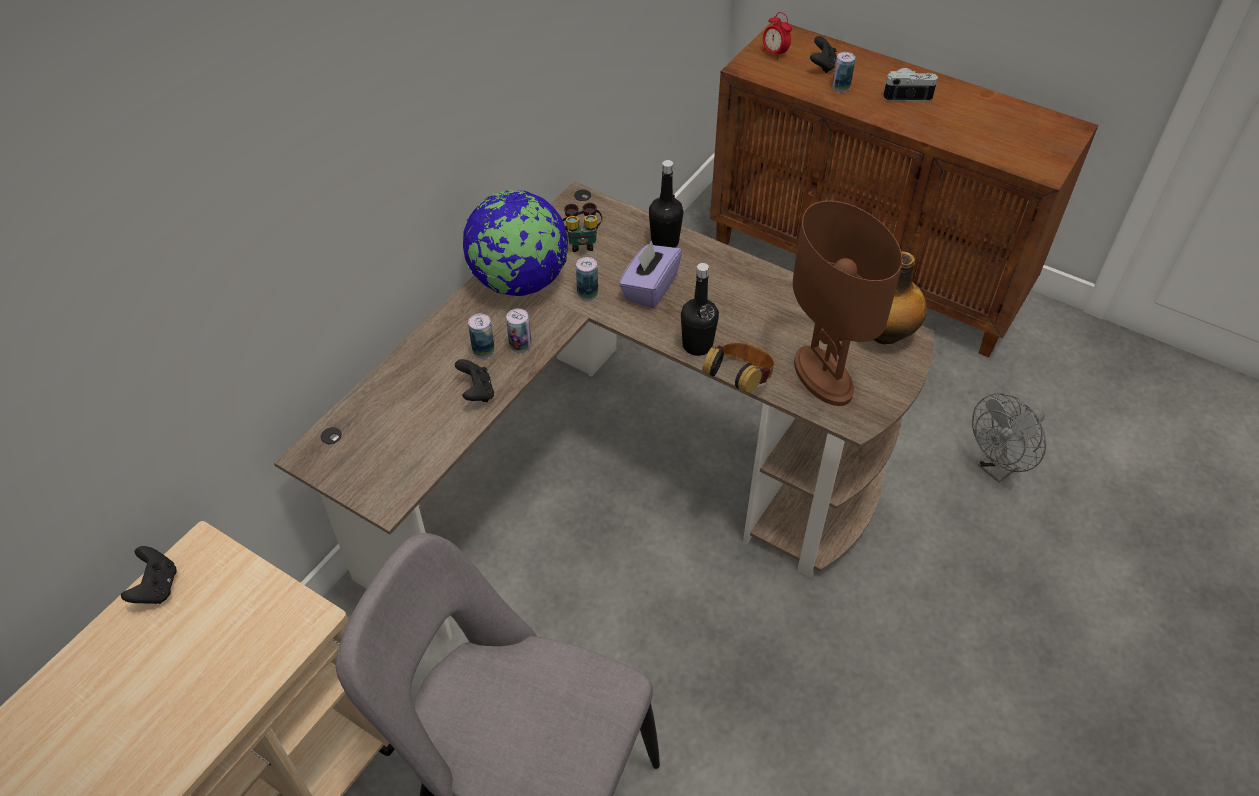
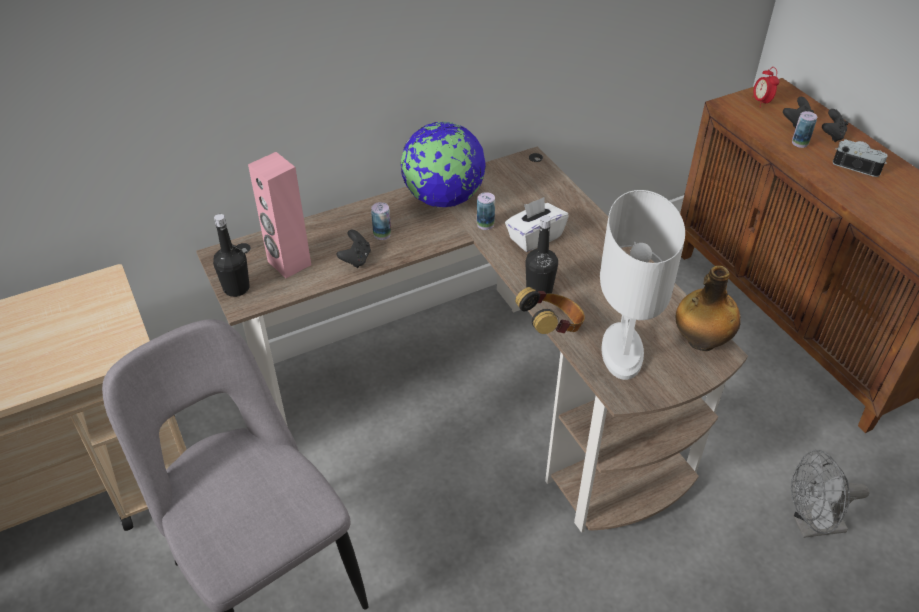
camera: 30 degrees right, 5 degrees down
black game controller [121,546,176,604] -> black game controller moved to [822,109,848,142]
can [506,309,531,354] -> none
binoculars [562,203,602,252] -> none
purple tissue box [619,240,682,308] -> white tissue box [505,197,569,252]
black bottle [649,160,683,248] -> black bottle moved to [213,214,250,297]
brown table lamp [793,201,902,406] -> white table lamp [600,190,685,380]
none -> pink speaker [248,152,311,278]

